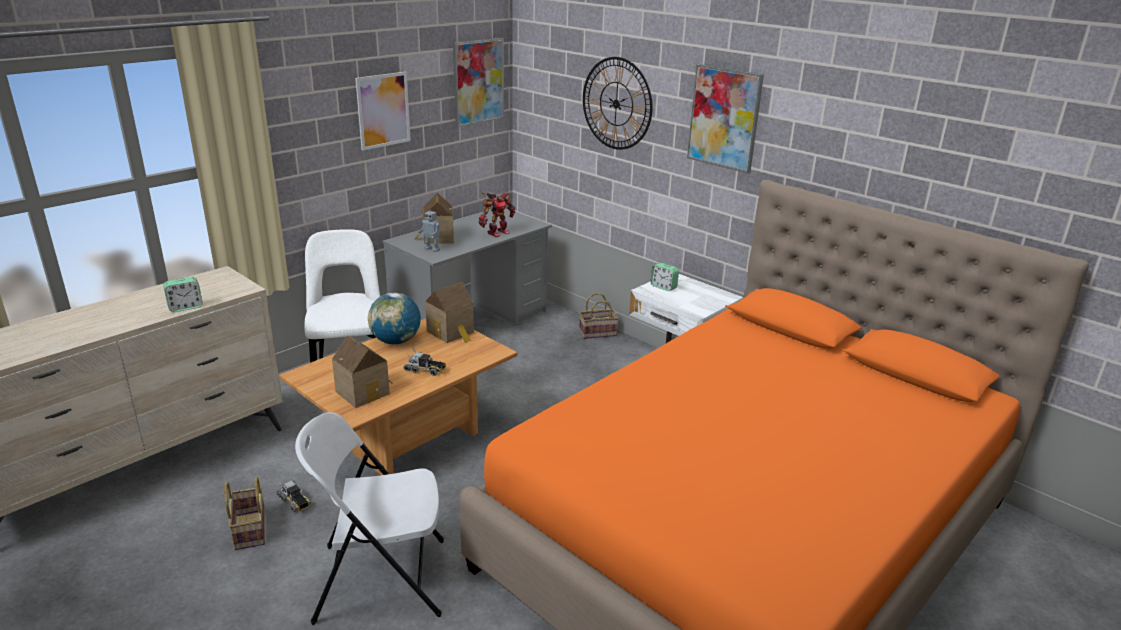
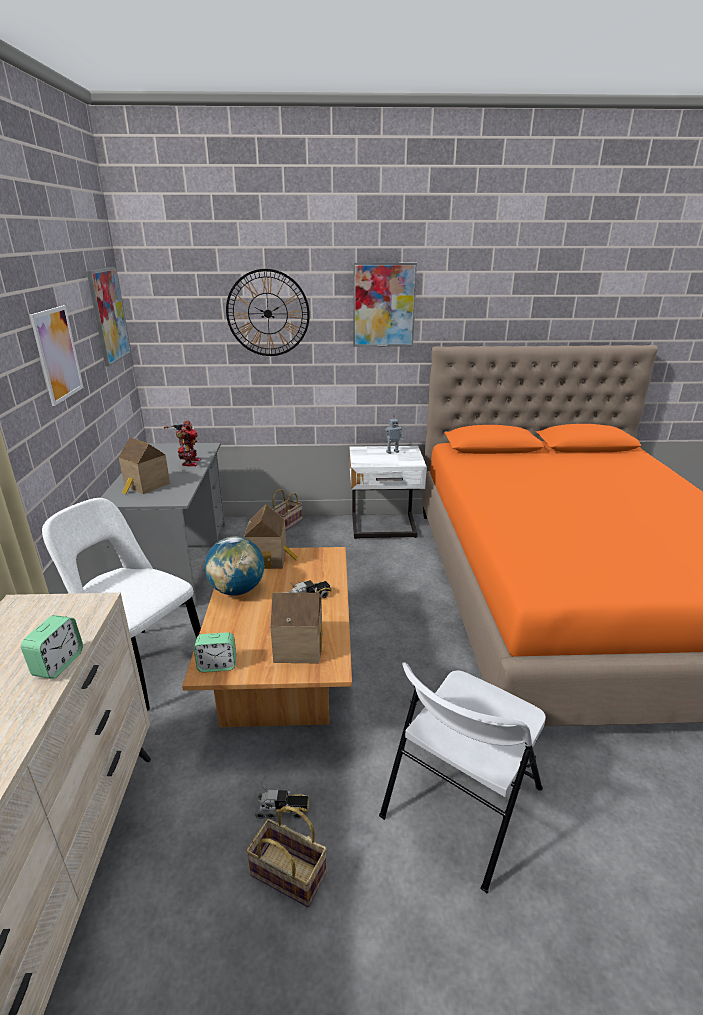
camera: 45 degrees left, 0 degrees up
toy robot [418,207,440,252] -> toy robot moved to [385,415,404,454]
alarm clock [651,263,679,291] -> alarm clock moved to [194,632,236,672]

